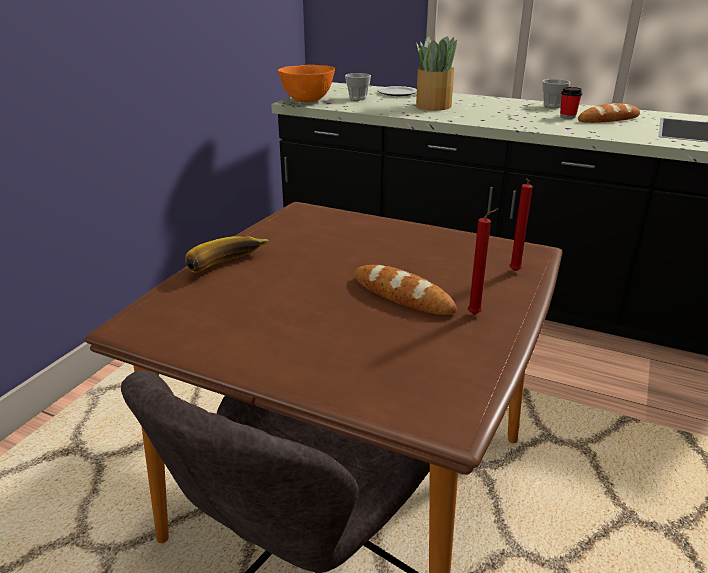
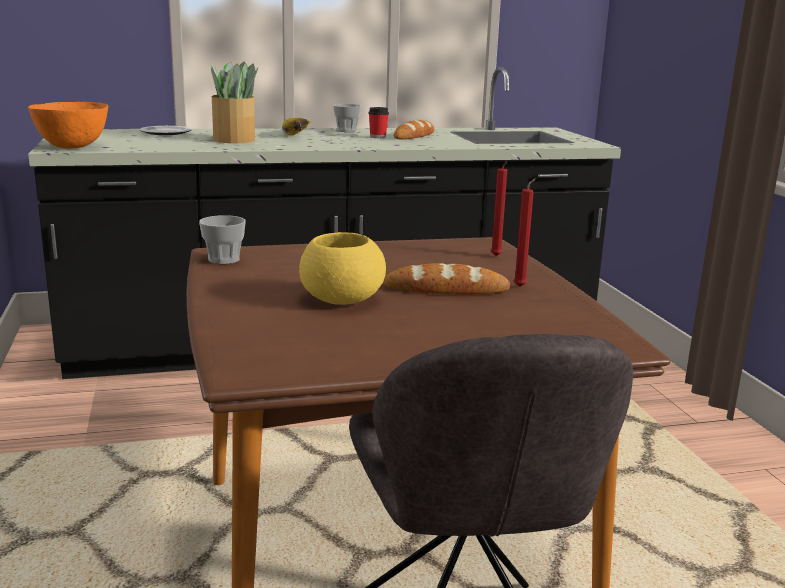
camera: 40 degrees left, 10 degrees down
banana [185,236,270,273] -> banana moved to [282,118,312,135]
cup [345,73,371,100] -> cup moved to [199,215,246,264]
none -> yellow bowl [299,232,386,305]

